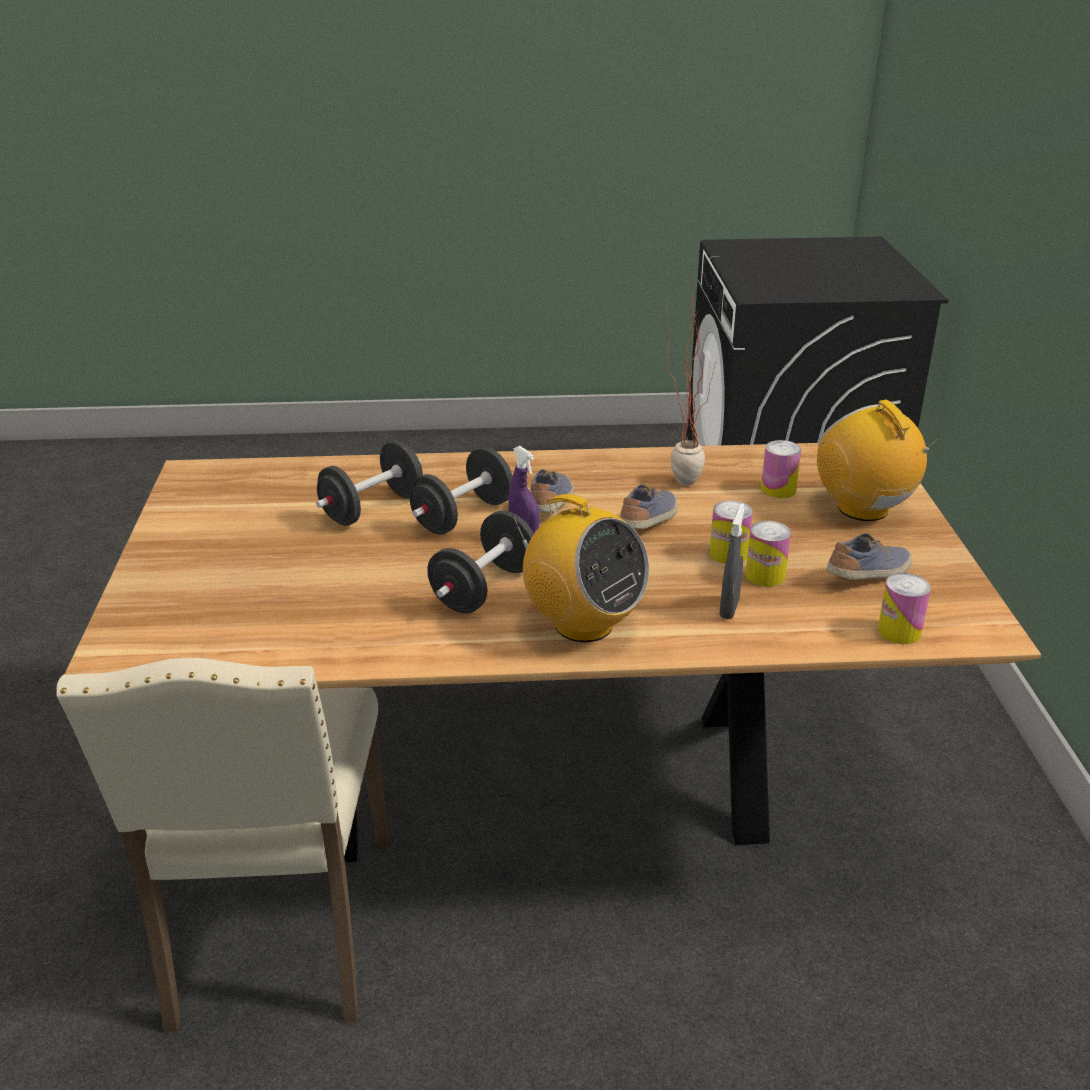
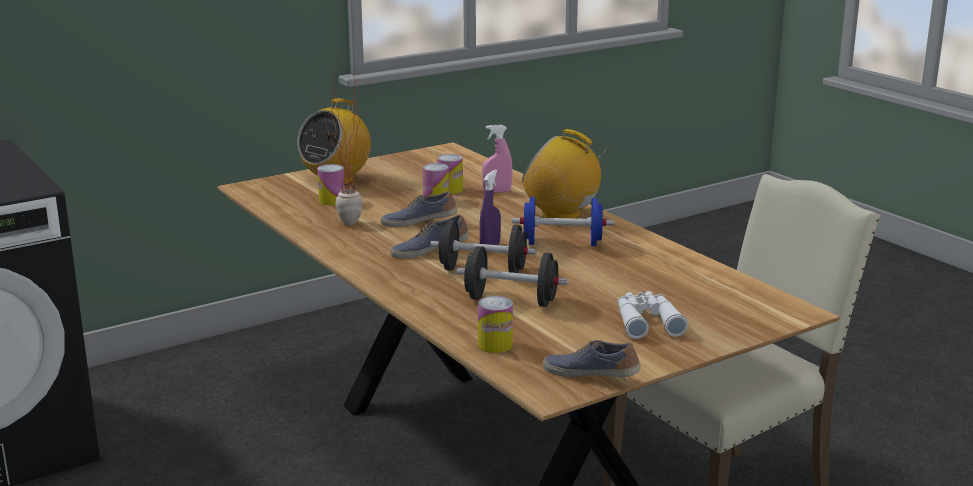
camera: 120 degrees left, 10 degrees down
black dumbbell [427,511,534,613] -> blue dumbbell [512,197,614,246]
radio [512,494,649,642] -> radio turned 75 degrees counterclockwise [522,129,610,219]
grey spray bottle [720,503,744,619] -> pink spray bottle [482,125,513,193]
shoe [826,533,912,580] -> shoe moved to [543,340,641,377]
can [878,573,931,644] -> can moved to [478,296,513,353]
none -> white binoculars [617,291,688,339]

